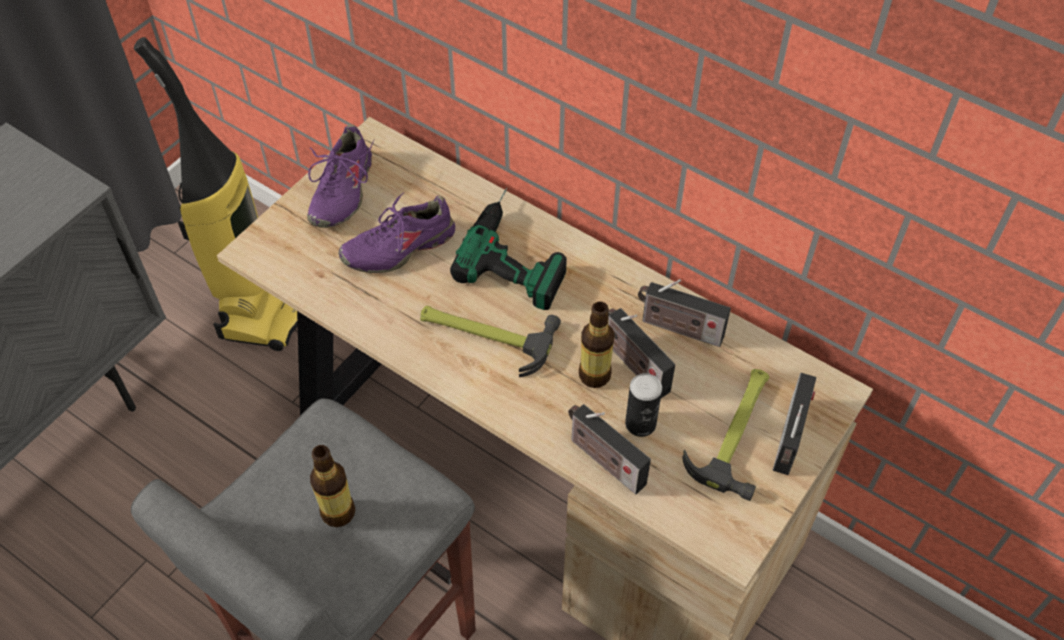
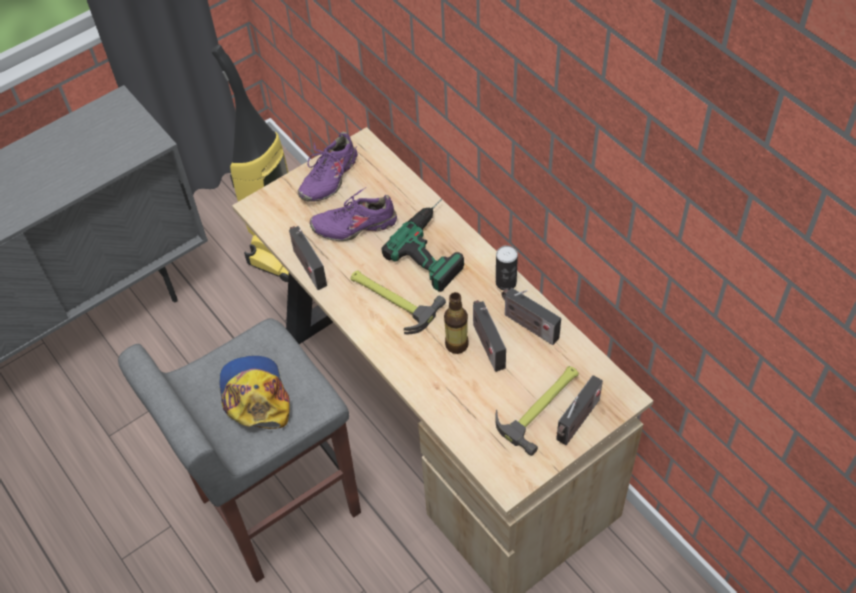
camera: 20 degrees right, 0 degrees up
bottle [310,445,355,527] -> cap [219,356,290,429]
radio [568,404,651,494] -> radio moved to [289,226,327,290]
can [625,373,662,437] -> can moved to [496,245,518,290]

